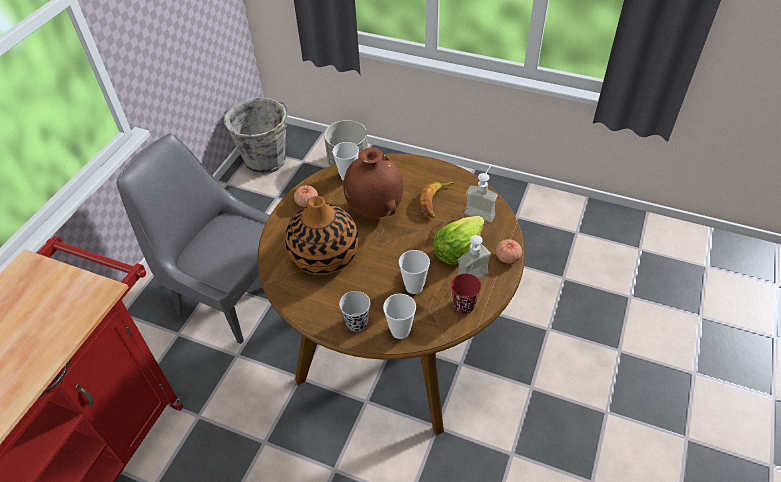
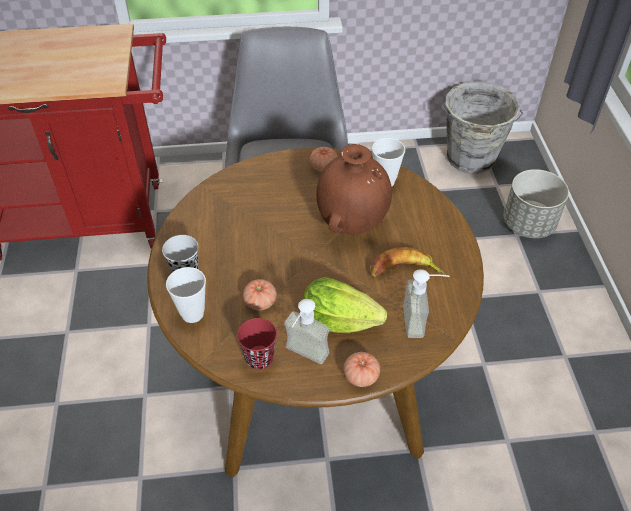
camera: 60 degrees right, 0 degrees up
vase [285,196,359,275] -> none
cup [399,250,430,294] -> tomato [243,279,277,310]

